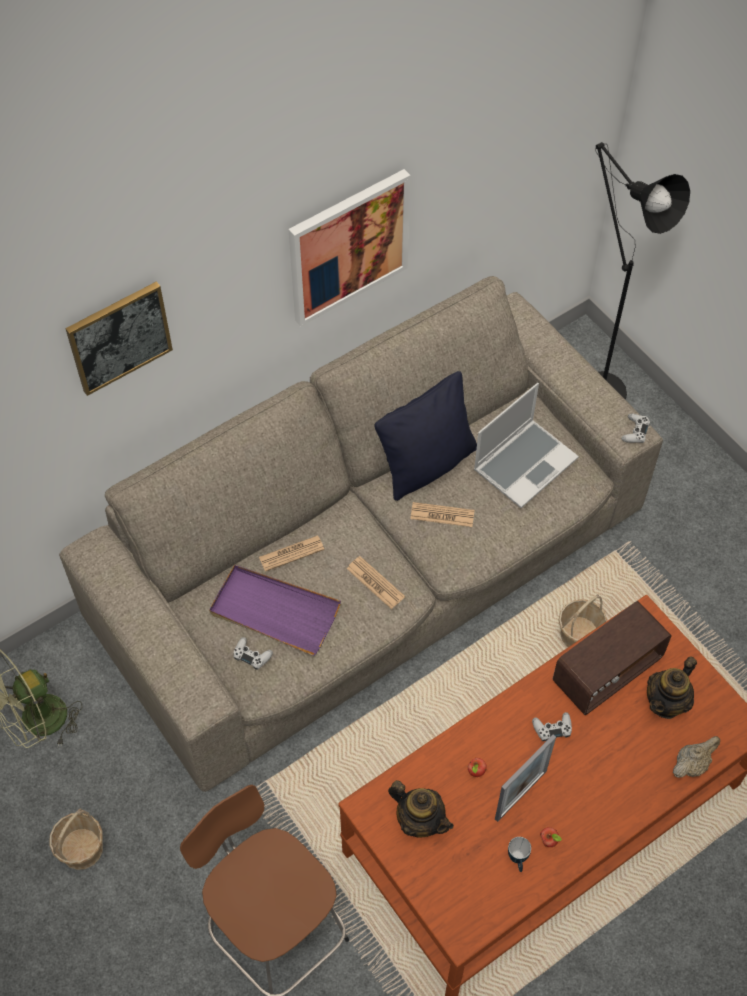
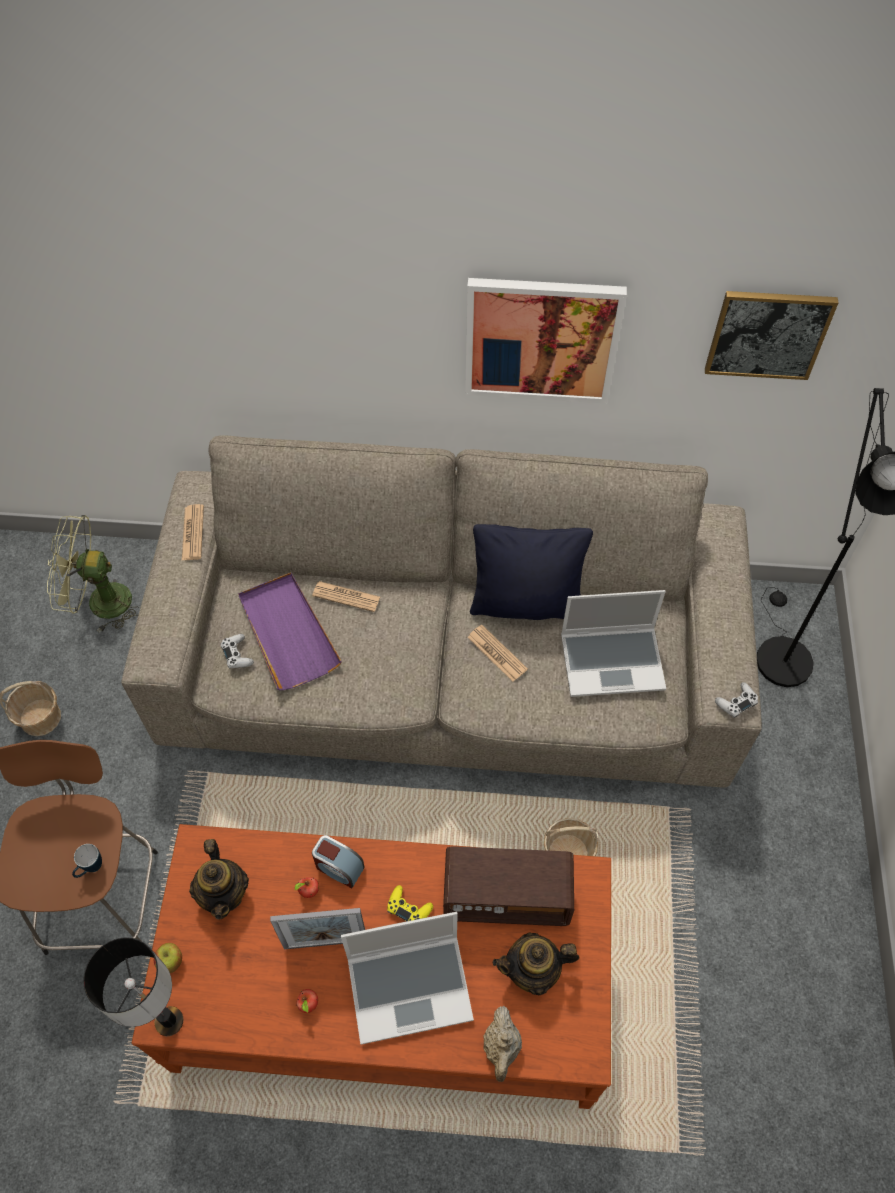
camera: 40 degrees right, 0 degrees up
picture [65,281,173,396] -> picture moved to [705,291,838,380]
newspaper [347,556,405,609] -> newspaper moved to [182,504,204,560]
mug [508,837,531,872] -> mug moved to [72,844,102,878]
white game controller [532,712,572,741] -> yellow game controller [387,885,433,921]
beige teapot [673,736,720,778] -> beige teapot turned 90 degrees clockwise [483,1006,522,1082]
none -> table lamp [83,937,183,1036]
none -> apple [154,943,182,973]
none -> alarm clock [312,835,365,888]
none -> laptop [341,912,474,1045]

